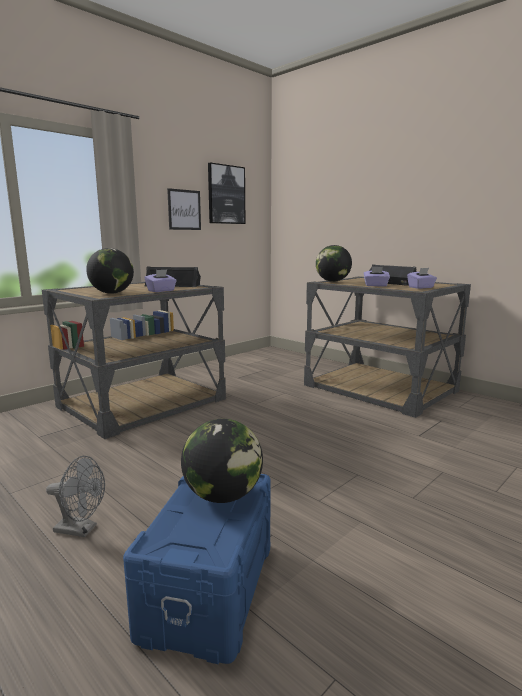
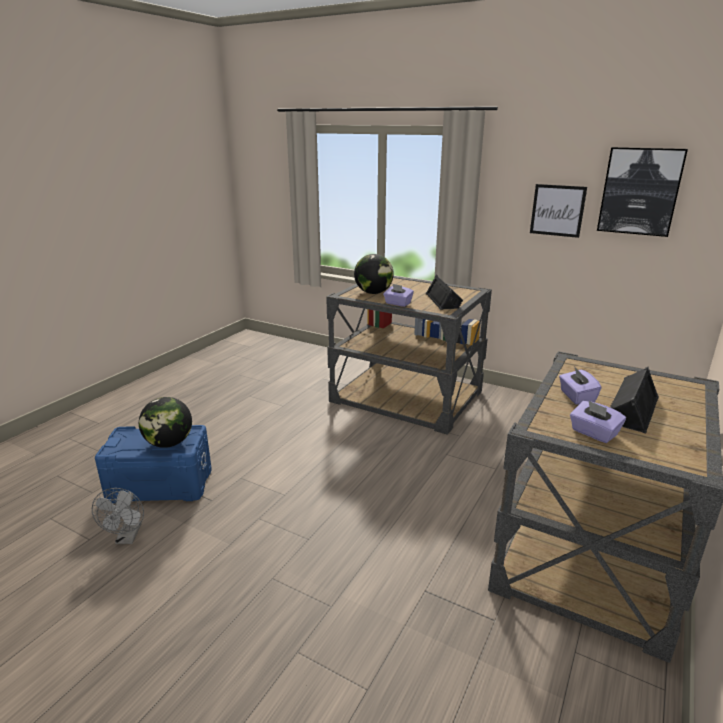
camera: 75 degrees right, 10 degrees up
grey fan [46,456,105,537] -> grey fan moved to [92,488,144,544]
globe [316,245,352,282] -> none

